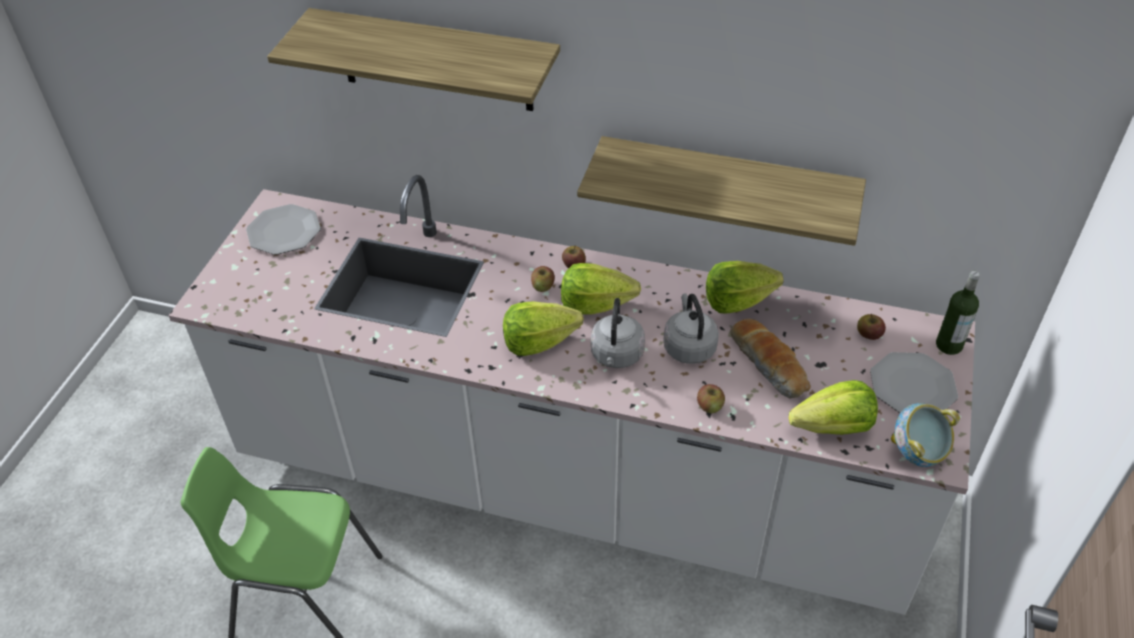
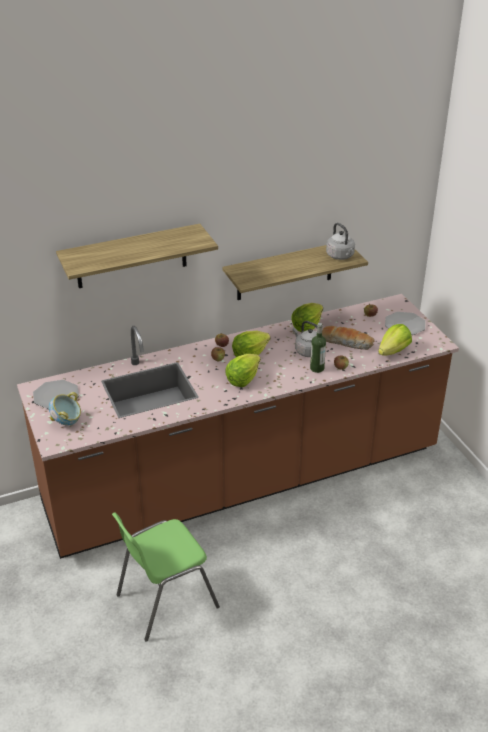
camera: 40 degrees left, 10 degrees down
white counter [168,175,975,615] -> brown counter [17,294,459,559]
grey kettle [591,298,645,368] -> grey kettle moved to [326,223,355,260]
bowl [891,403,960,467] -> bowl moved to [49,392,81,425]
bottle [936,271,980,355] -> bottle moved to [310,323,326,373]

